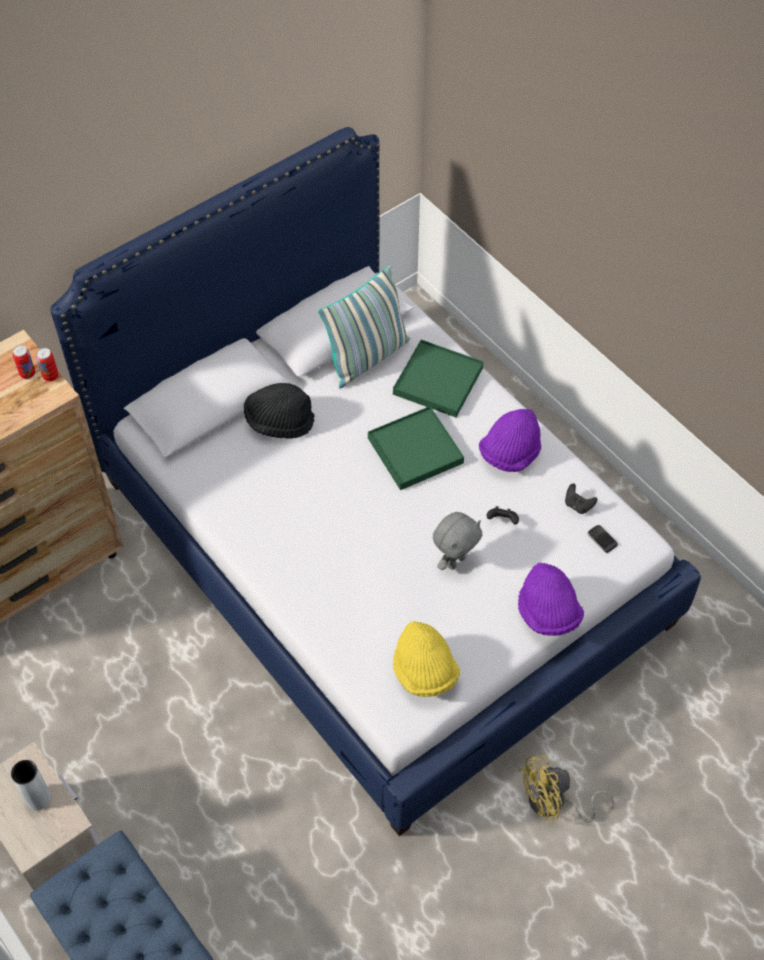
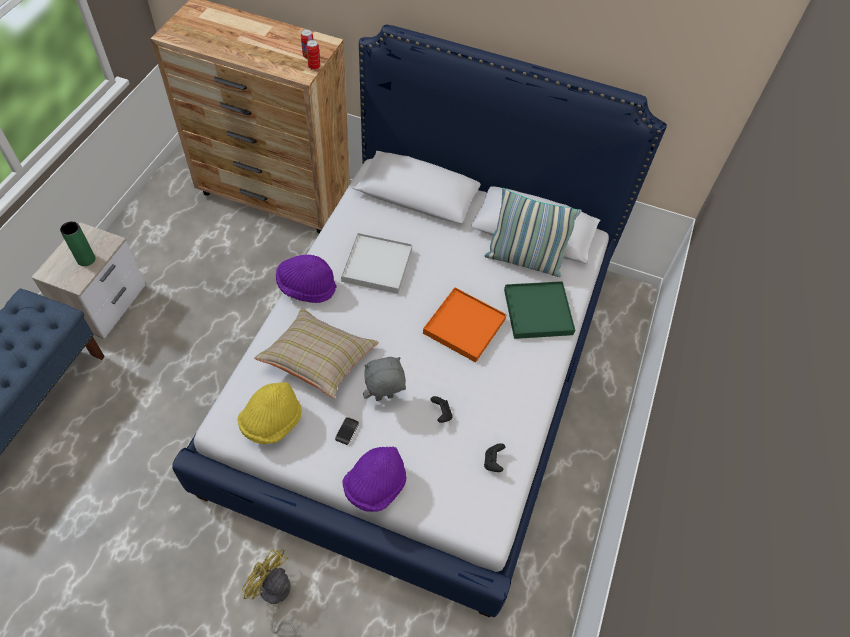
camera: 55 degrees right, 0 degrees up
grey vase [11,760,51,811] -> green vase [60,221,95,266]
black hat [244,383,314,438] -> none
green tray [368,406,464,490] -> orange tray [423,287,507,363]
grey plush toy [433,512,482,570] -> grey plush toy turned 150 degrees clockwise [363,357,406,401]
purple hat [479,409,541,472] -> purple hat moved to [276,255,337,303]
phone [587,525,618,553] -> phone moved to [335,417,359,445]
none -> beige pillow [254,308,379,398]
none -> white tray [341,233,412,294]

